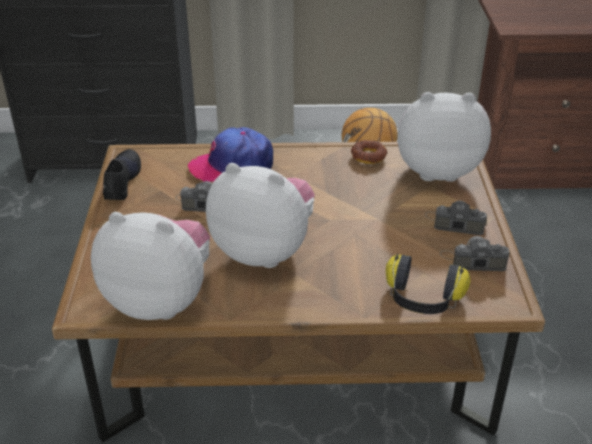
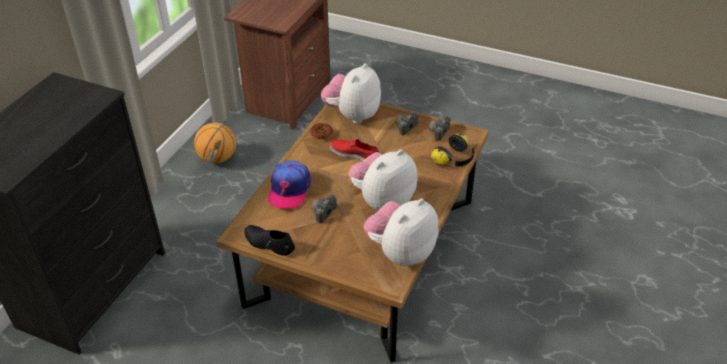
camera: 65 degrees left, 5 degrees up
none -> red shoe [330,139,379,161]

